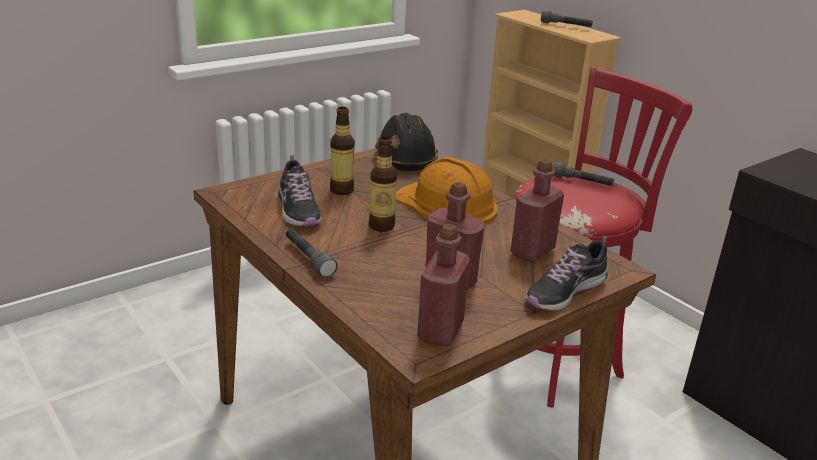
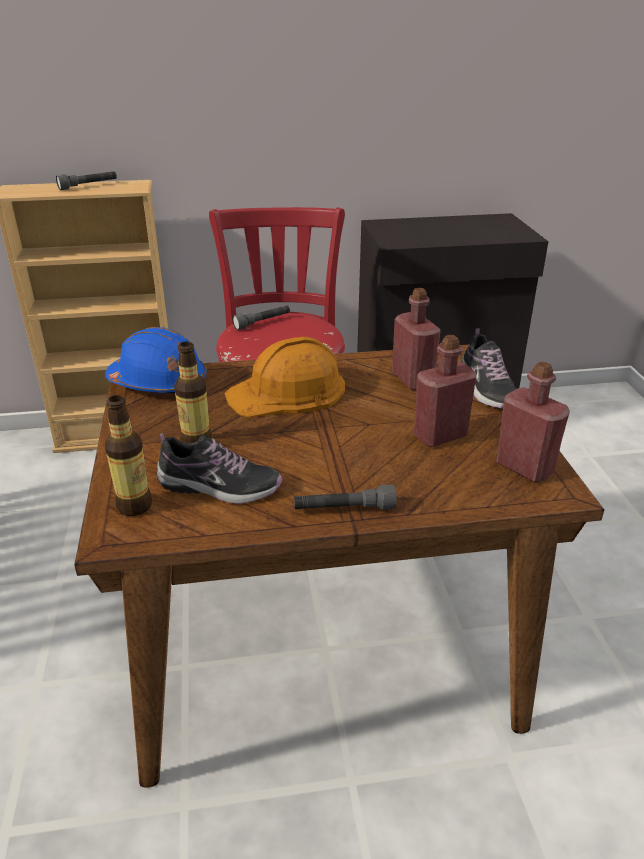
camera: 60 degrees left, 5 degrees up
bottle [369,136,397,232] -> bottle moved to [105,395,152,516]
black hard hat [375,113,438,171] -> blue hard hat [105,327,207,393]

